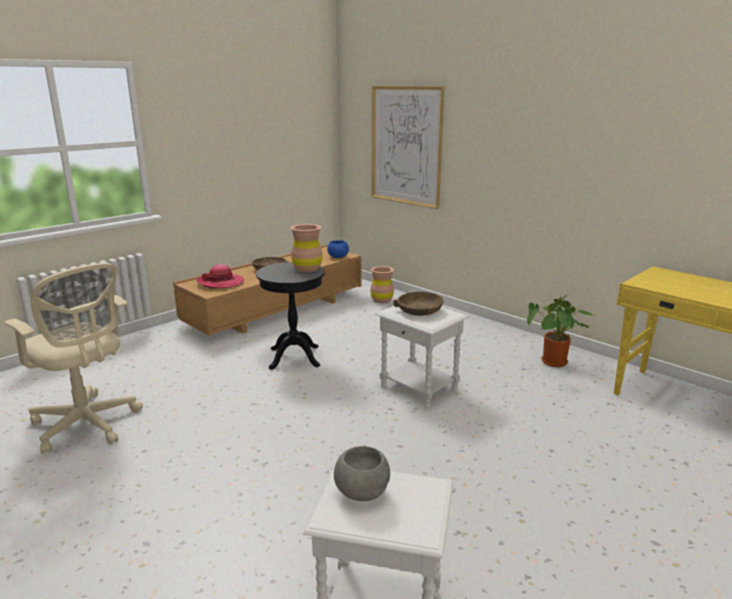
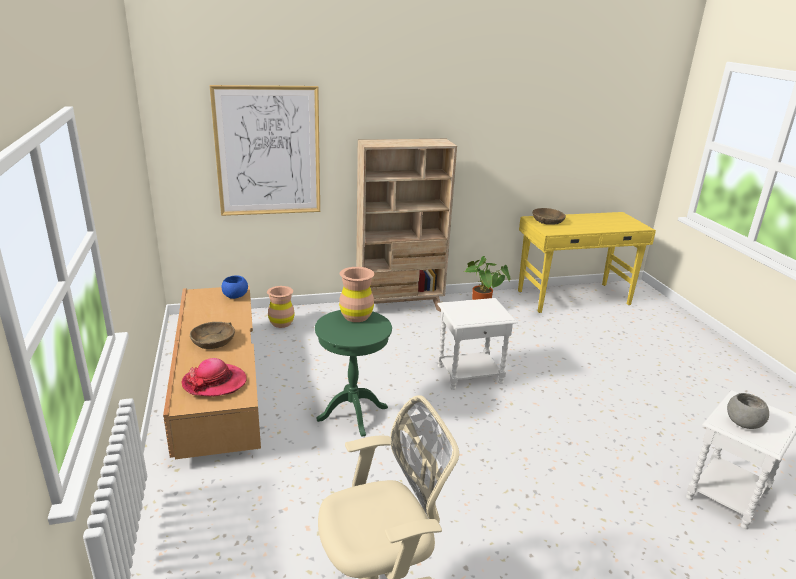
camera: 60 degrees left, 5 degrees up
black side table [256,262,325,370] -> green side table [315,310,392,437]
brown bowl [393,292,443,316] -> brown bowl moved to [532,208,566,225]
none -> beige bookcase [356,139,457,312]

